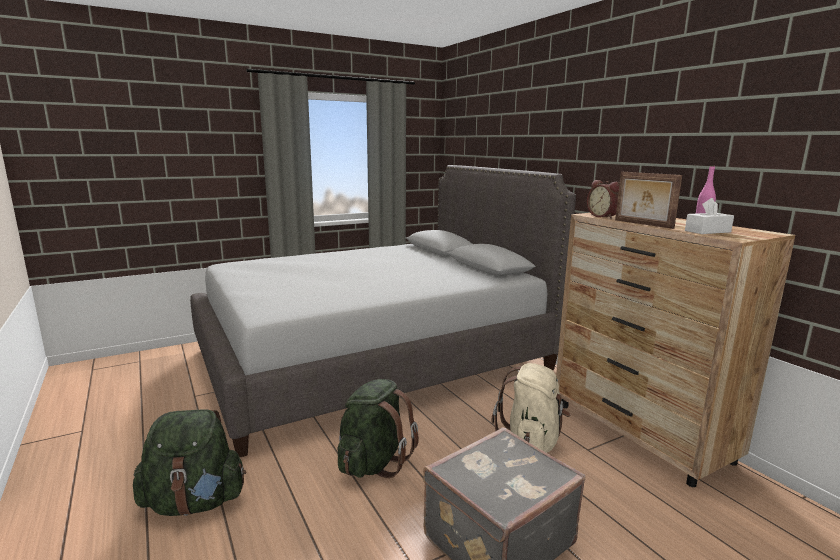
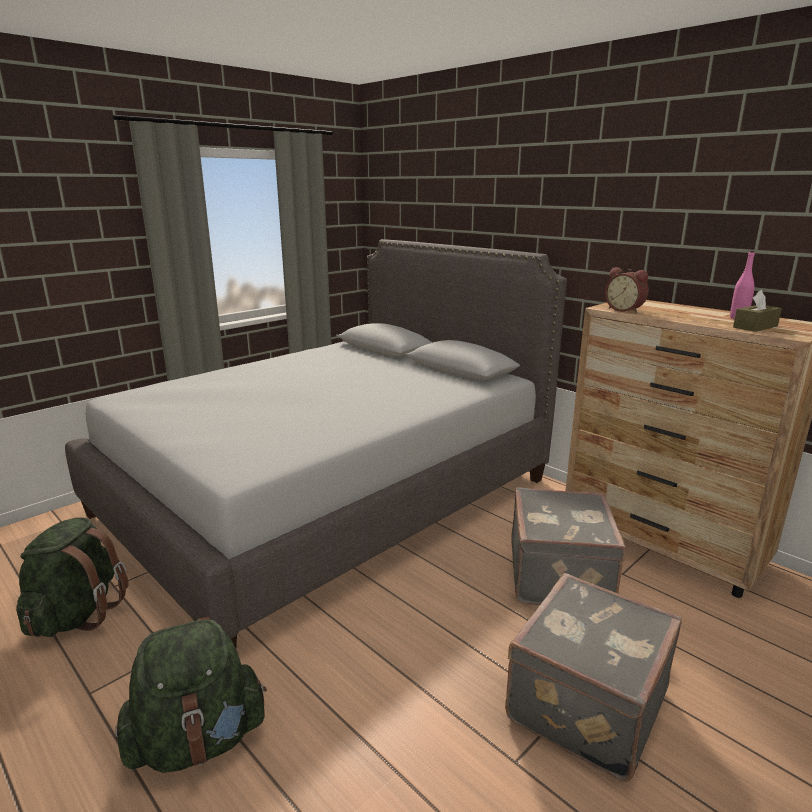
camera: 15 degrees left, 5 degrees up
green backpack [338,379,419,478] -> green backpack moved to [16,518,129,637]
beige backpack [491,363,570,453] -> grey suitcase [511,487,626,605]
picture frame [615,172,682,229] -> none
white tissue box [685,198,734,234] -> brown tissue box [733,290,782,332]

